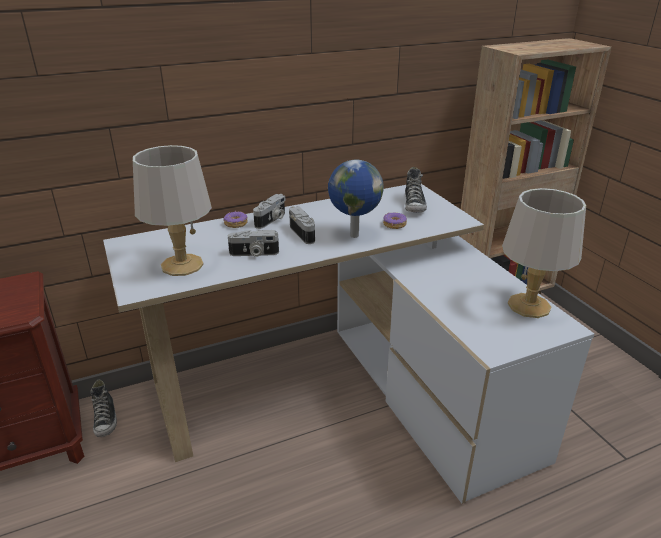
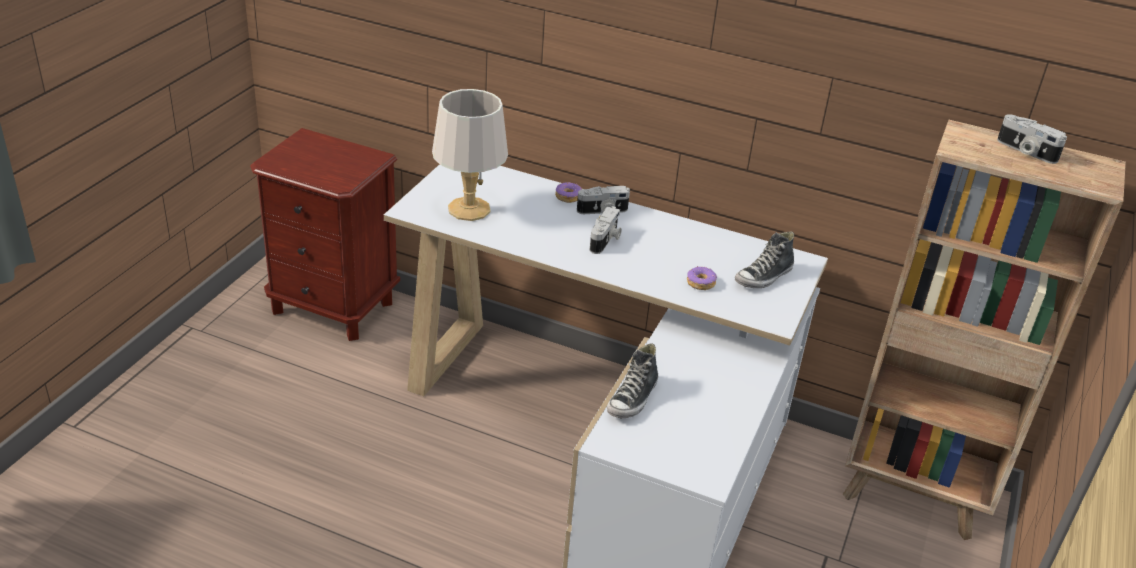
camera: 45 degrees right, 5 degrees up
shoe [91,379,117,437] -> shoe moved to [607,343,658,418]
camera [228,230,279,257] -> camera moved to [997,114,1067,164]
globe [328,159,384,238] -> none
grey table lamp [502,188,586,318] -> none

